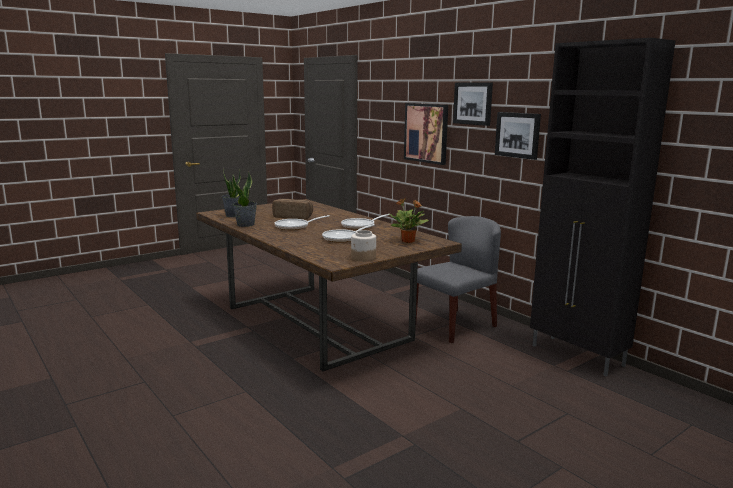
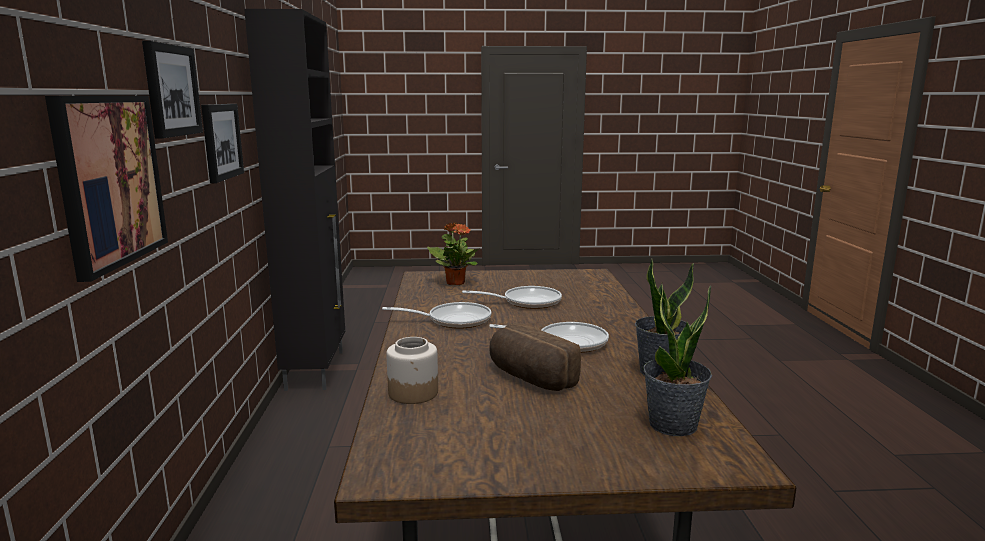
camera: 145 degrees left, 0 degrees up
jar [351,230,376,262] -> jar moved to [386,337,438,404]
grey chair [416,216,501,343] -> none

